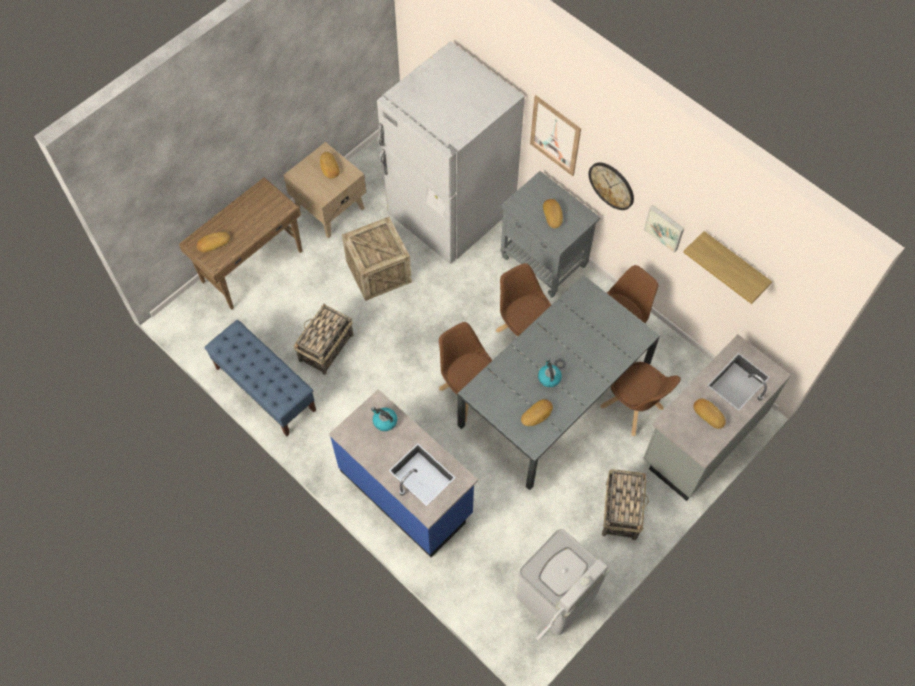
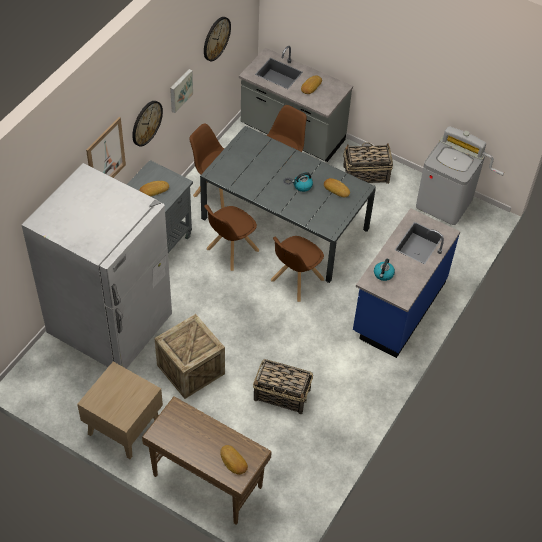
camera: 105 degrees left, 10 degrees down
blue bench [204,320,316,436] -> none
bread [320,152,340,179] -> none
shelf [683,231,772,304] -> wall clock [204,17,231,61]

